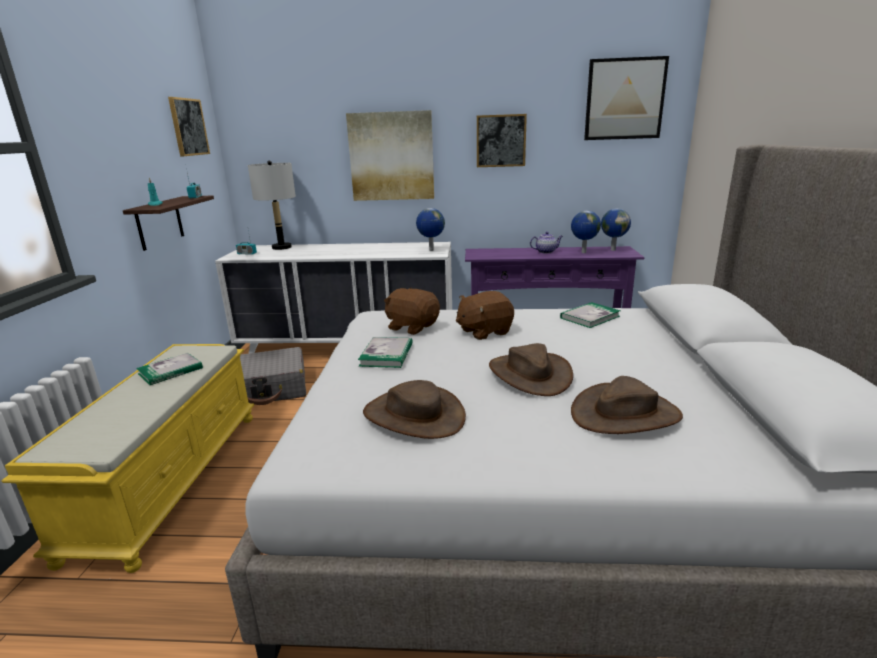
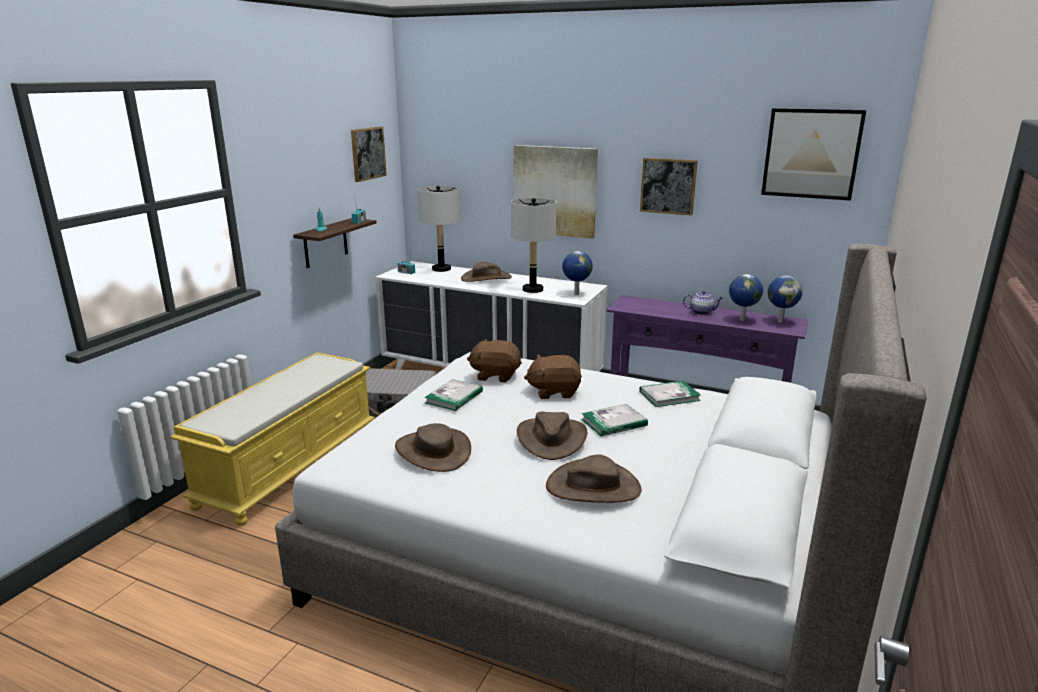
camera: 20 degrees right, 0 degrees up
book [136,353,203,385] -> book moved to [581,404,648,436]
brown plush toy [384,288,440,335] -> brown plush toy turned 45 degrees counterclockwise [467,339,522,382]
none -> brown hat [461,262,512,282]
none -> grey table lamp [511,198,556,293]

